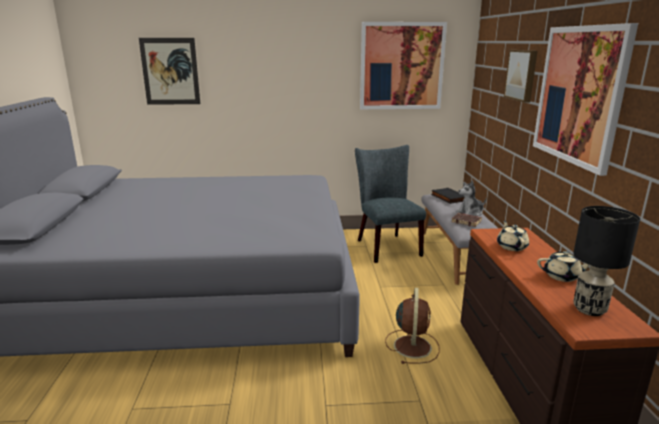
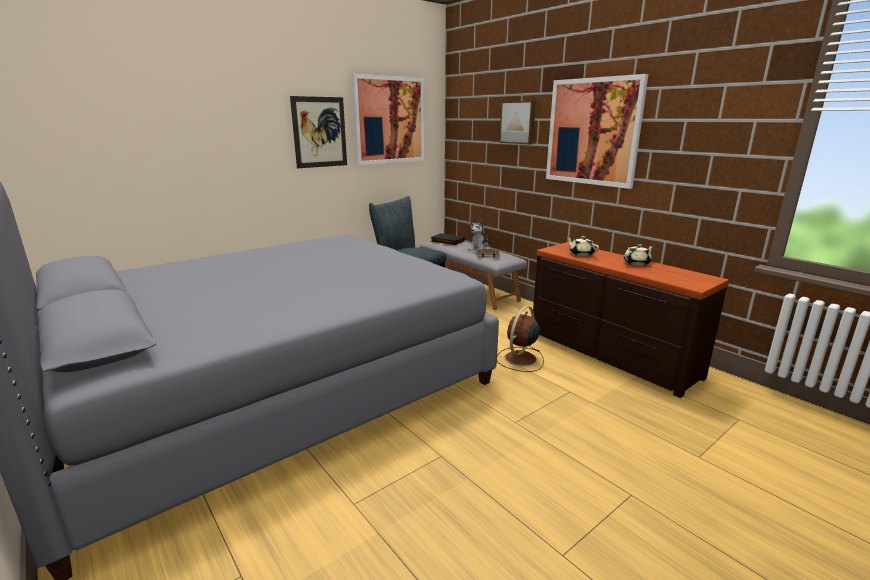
camera: 35 degrees left, 0 degrees up
picture [139,38,200,105] -> picture moved to [290,96,347,168]
brown fan [385,288,440,364] -> brown fan turned 120 degrees counterclockwise [497,306,544,372]
black table lamp [573,206,640,316] -> none

